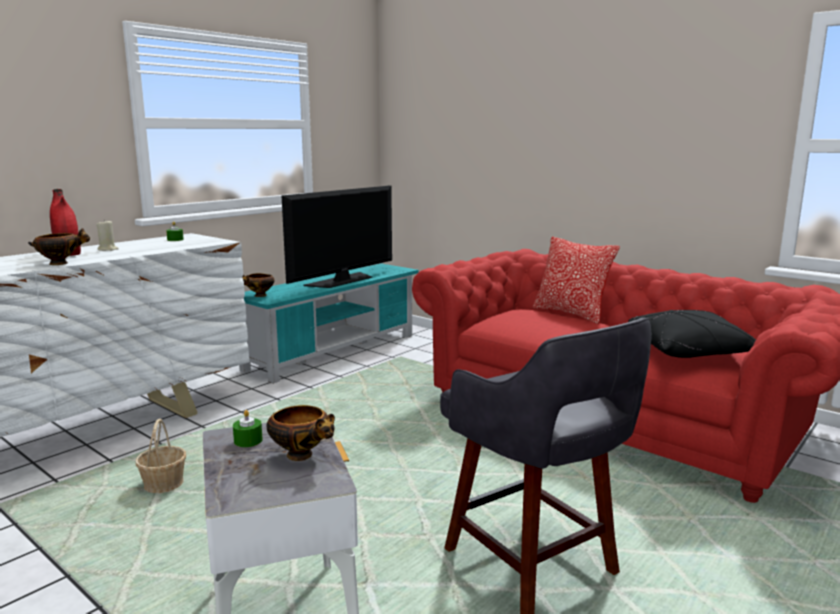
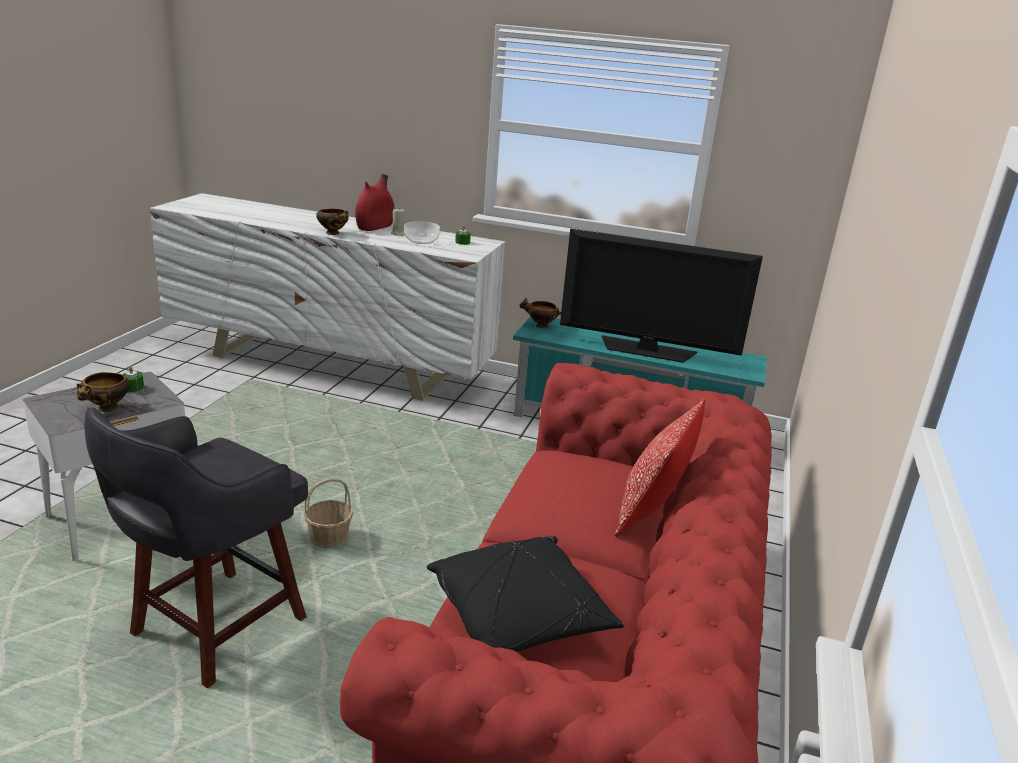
camera: 65 degrees right, 10 degrees up
basket [136,419,186,493] -> basket moved to [304,478,353,548]
none -> bowl [404,221,440,244]

